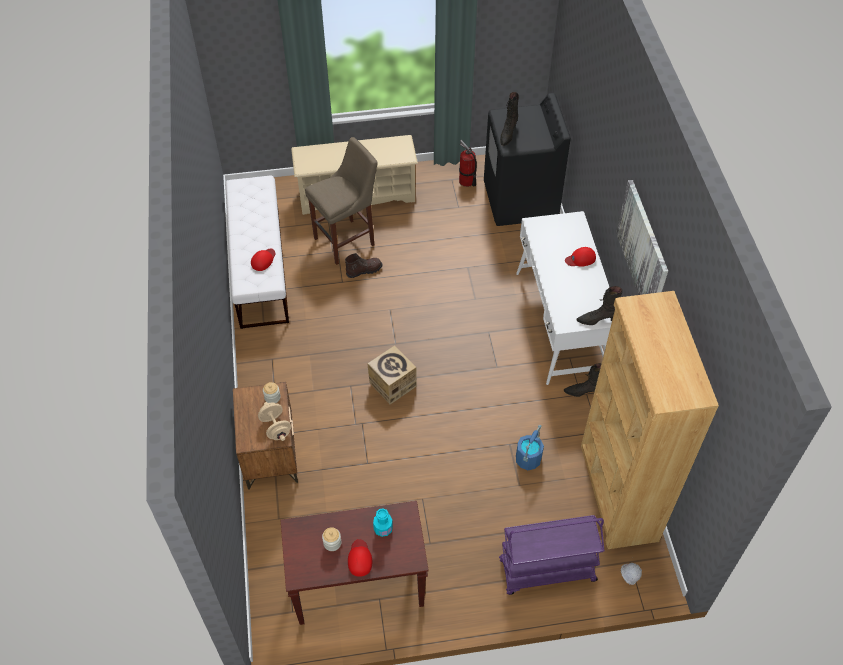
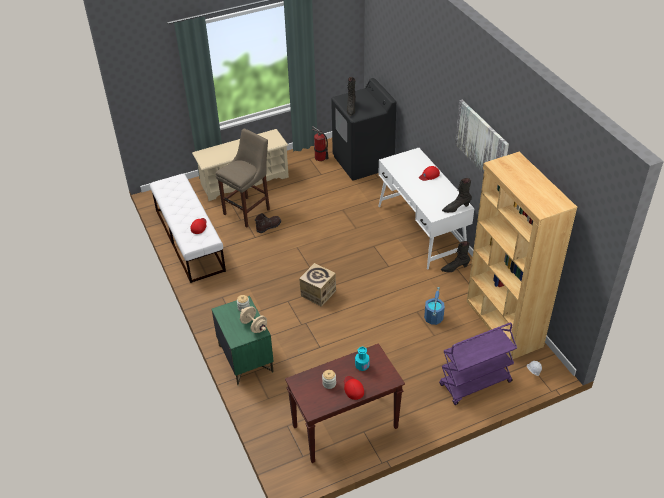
camera: 15 degrees left, 10 degrees down
brown nightstand [233,382,298,490] -> green nightstand [212,296,274,385]

